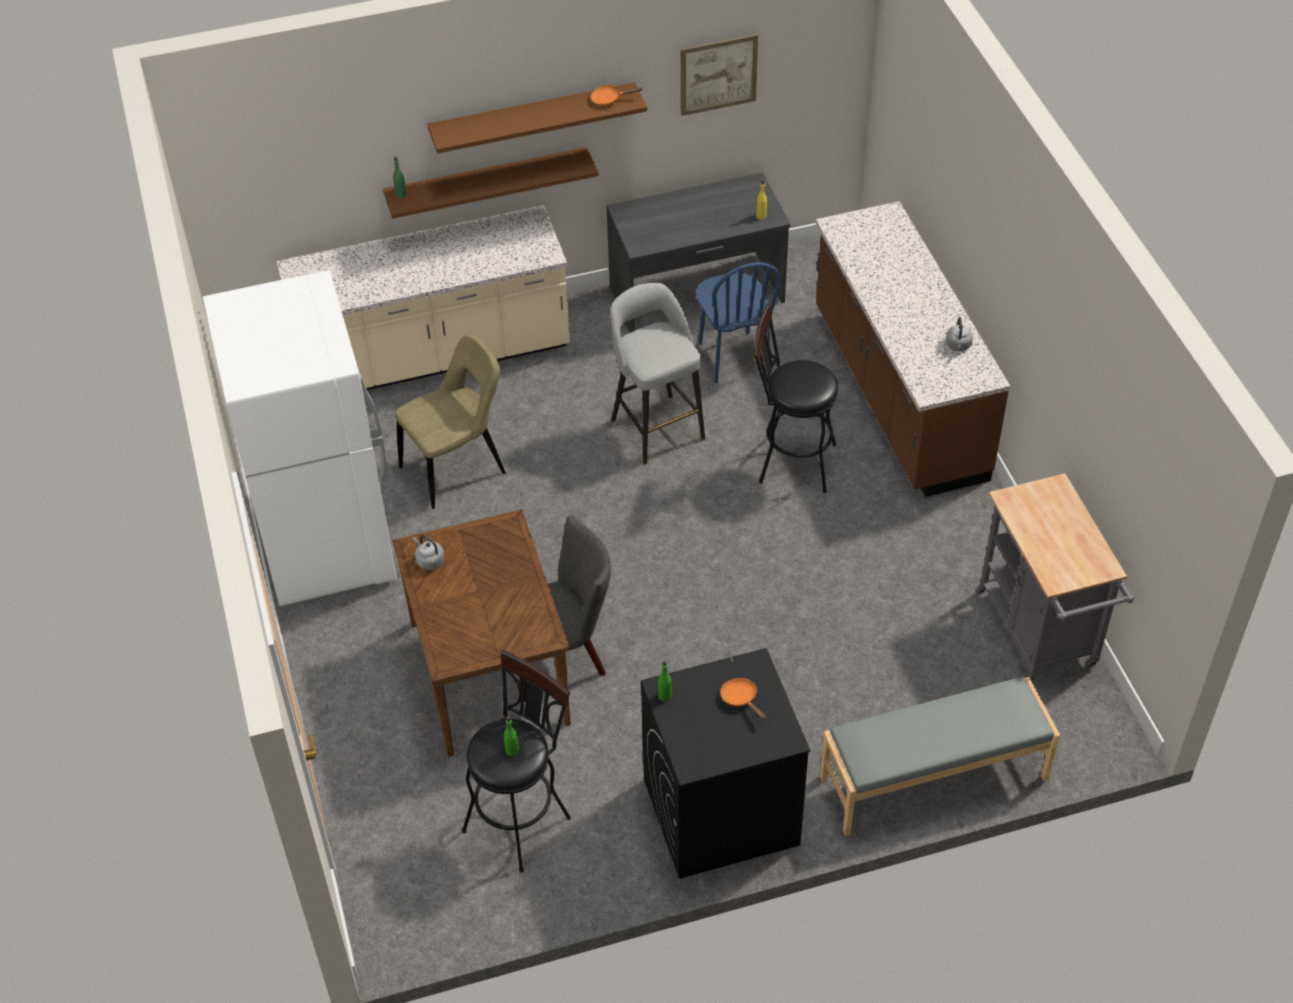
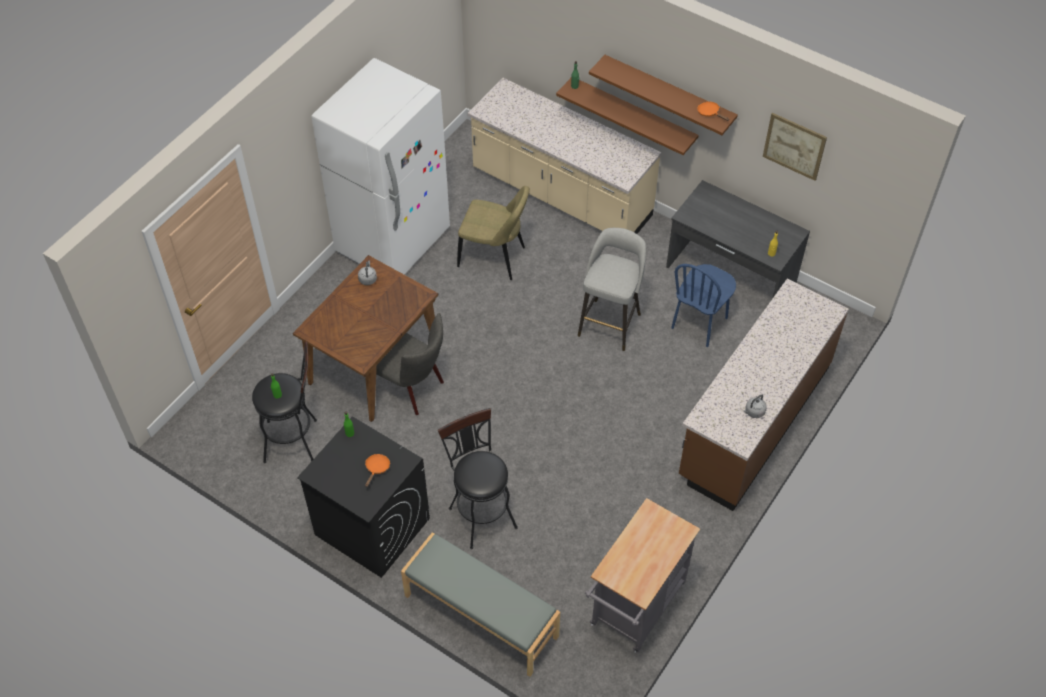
camera: 50 degrees right, 5 degrees up
black stool [754,304,838,493] -> black stool moved to [438,408,518,549]

